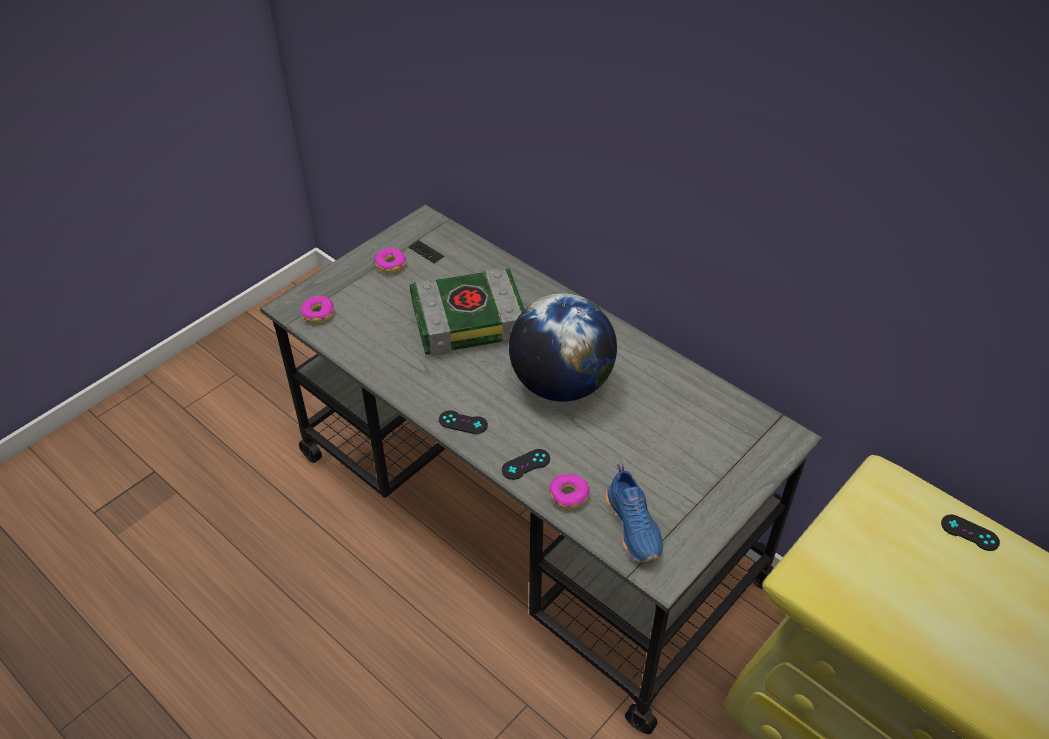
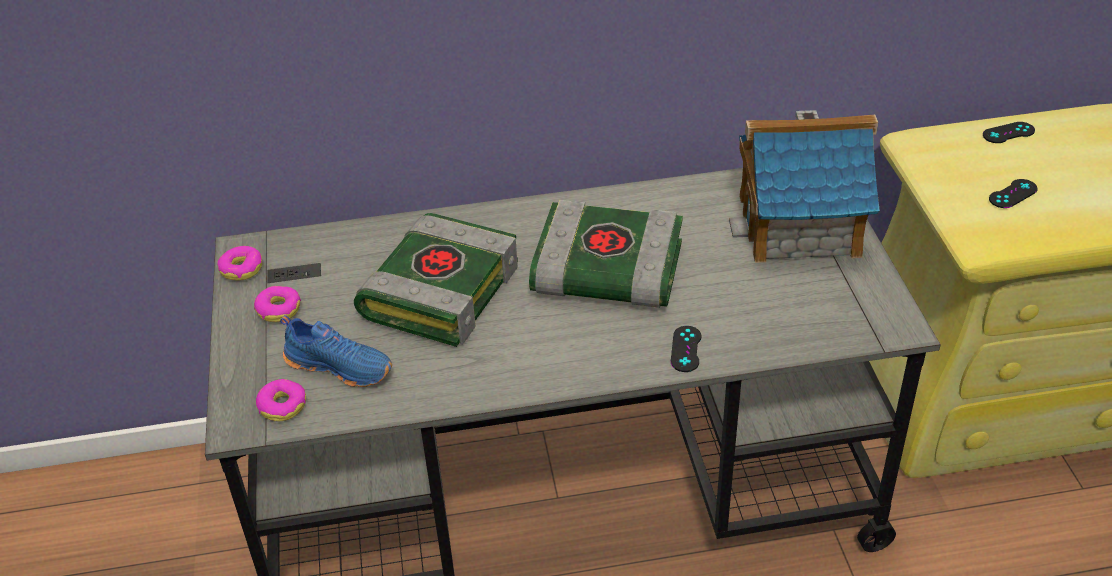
camera: 50 degrees left, 5 degrees down
black game controller [439,410,488,434] -> black game controller moved to [989,179,1038,208]
globe [509,293,617,402] -> book [529,200,683,308]
donut [549,474,590,510] -> donut moved to [217,246,262,281]
blue shoe [606,464,663,563] -> blue shoe moved to [280,315,392,387]
none -> toy house [729,110,880,263]

